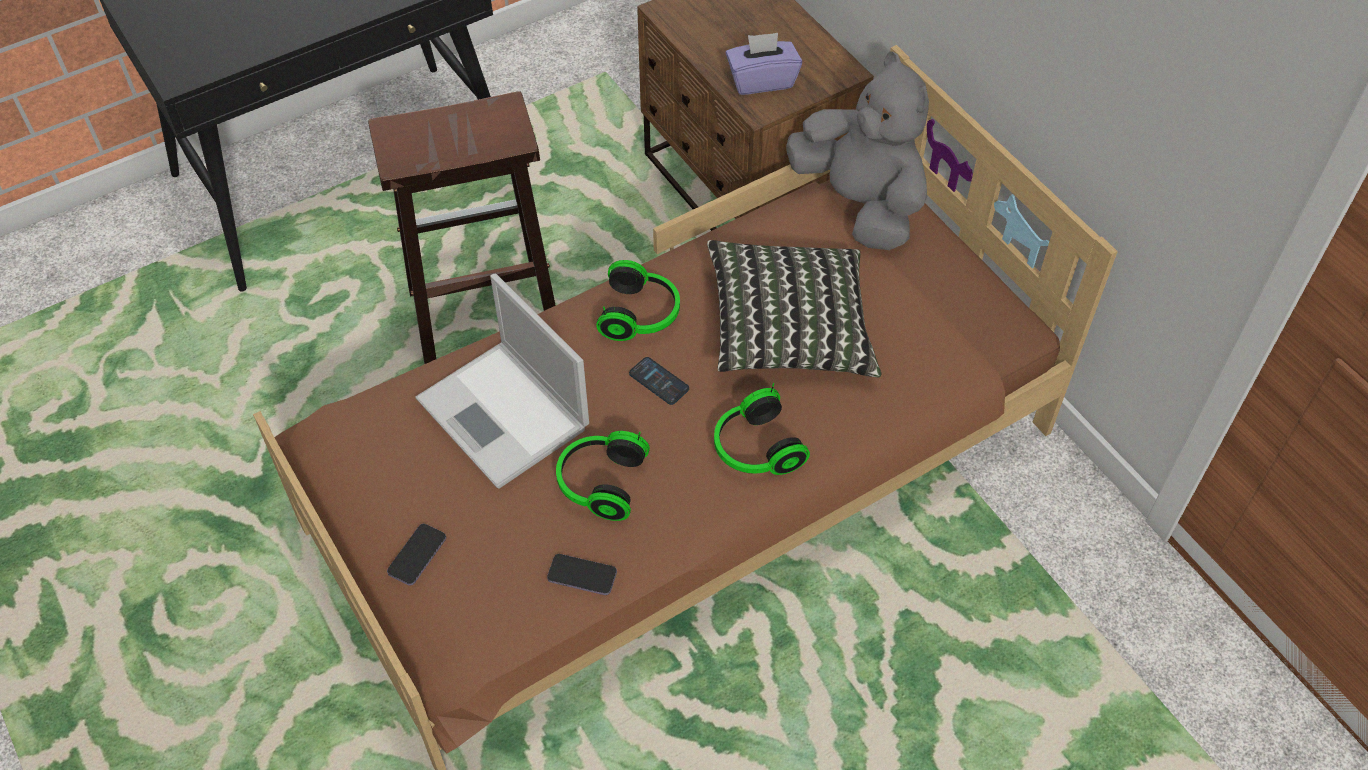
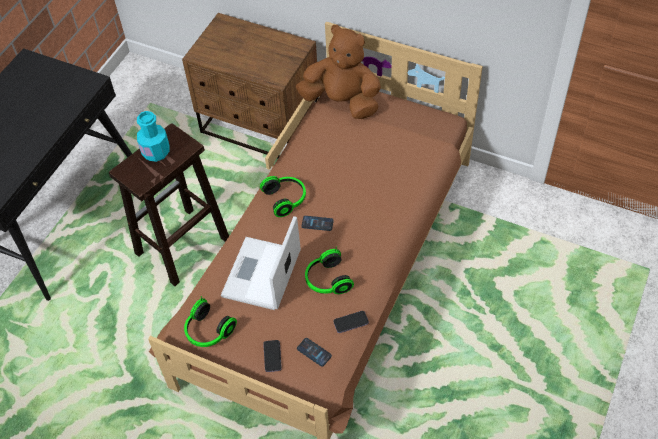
camera: 30 degrees left, 0 degrees up
laptop [415,273,589,489] -> laptop turned 90 degrees clockwise [221,216,301,310]
pillow [707,240,881,377] -> none
headphones [714,383,810,475] -> headphones moved to [184,296,237,347]
purple tissue box [726,33,802,95] -> none
grey plush toy [786,51,929,250] -> brown plush toy [296,25,381,119]
none -> turquoise bottle [137,111,170,162]
none -> phone [297,338,332,367]

